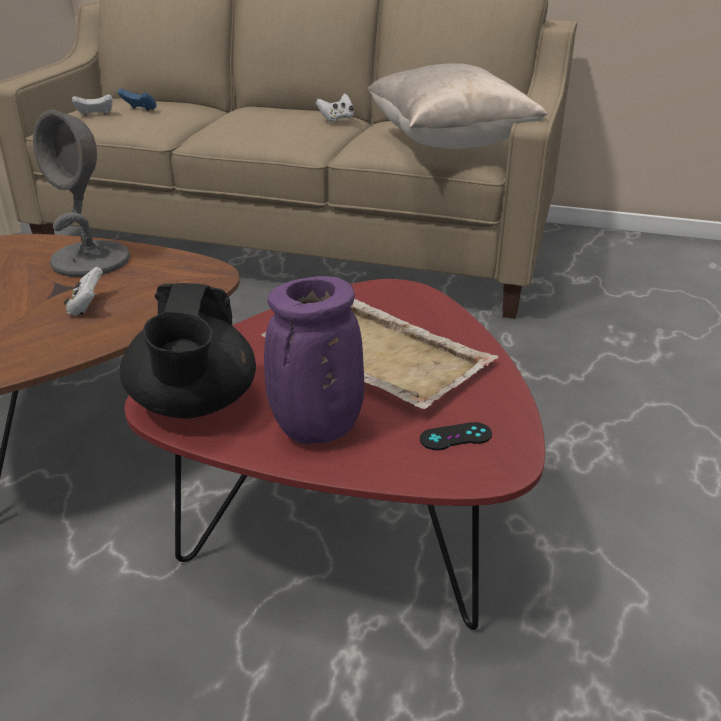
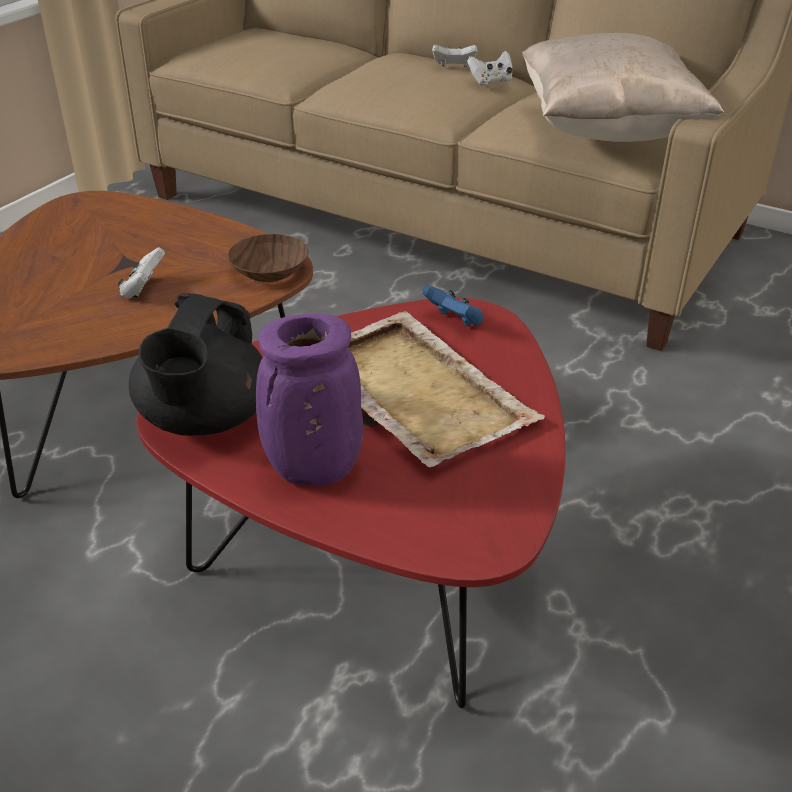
camera: 15 degrees right, 5 degrees up
grey table lamp [33,110,130,277] -> none
white game controller [72,94,113,115] -> white game controller moved to [432,45,478,67]
blue game controller [118,88,157,111] -> blue game controller moved to [422,285,484,327]
black game controller [420,422,492,450] -> none
none -> brown bowl [228,234,308,282]

